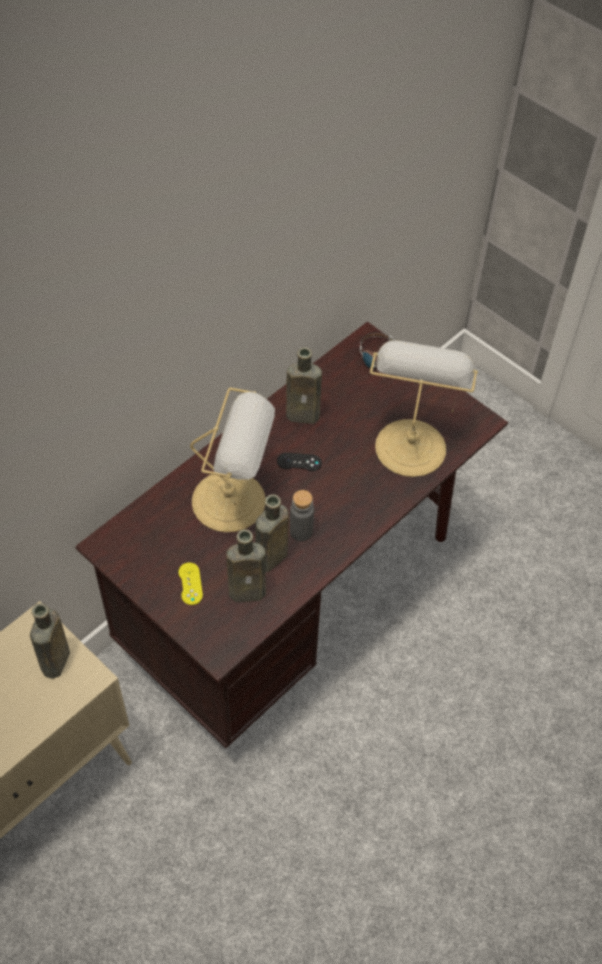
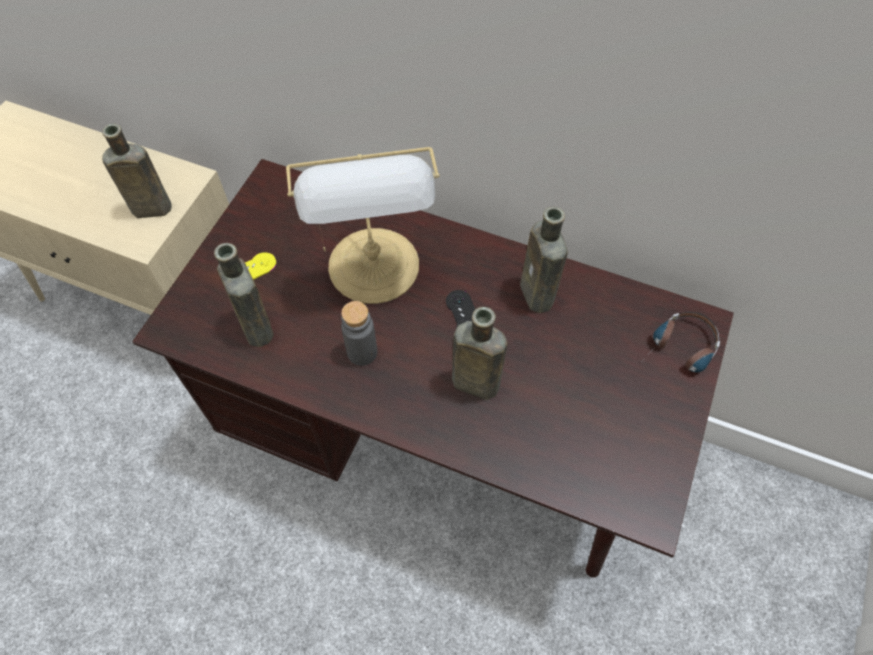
camera: 70 degrees right, 5 degrees up
brown bottle [255,494,289,572] -> brown bottle moved to [452,307,508,400]
table lamp [370,340,478,477] -> none

